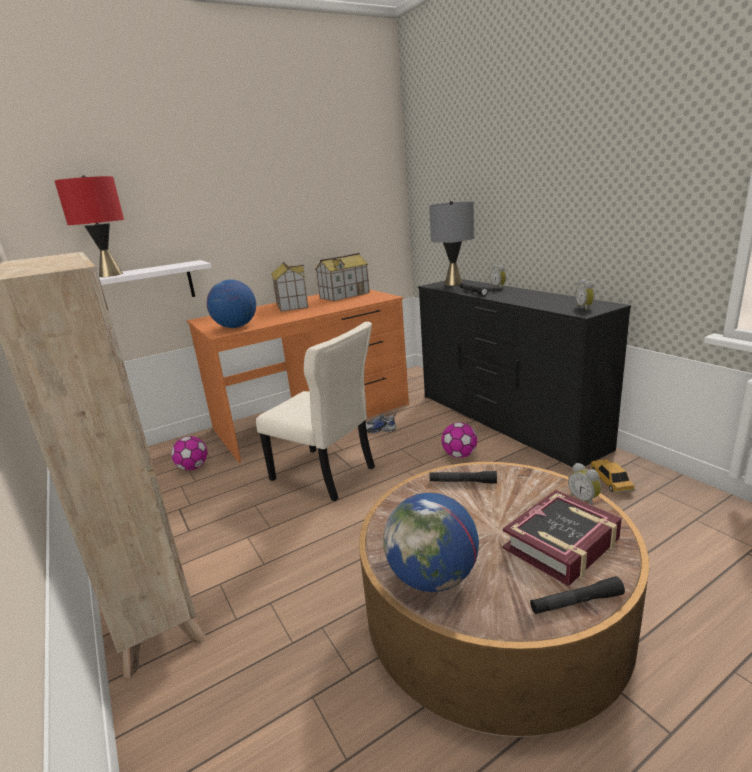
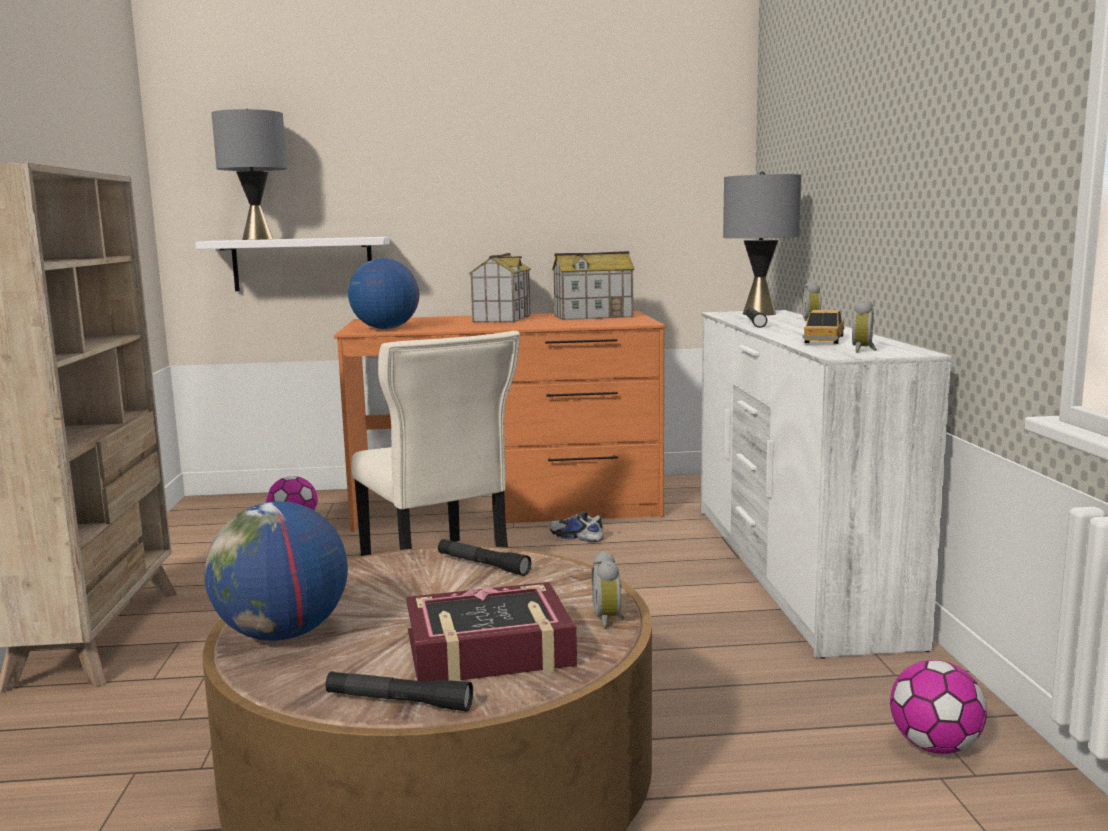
camera: 25 degrees right, 10 degrees down
red table lamp [55,175,124,277] -> grey table lamp [212,109,287,240]
black dresser [418,279,631,467] -> white dresser [701,310,952,659]
football [441,422,477,458] -> football moved to [890,660,987,754]
toy car [590,460,635,494] -> toy car moved to [802,310,844,344]

